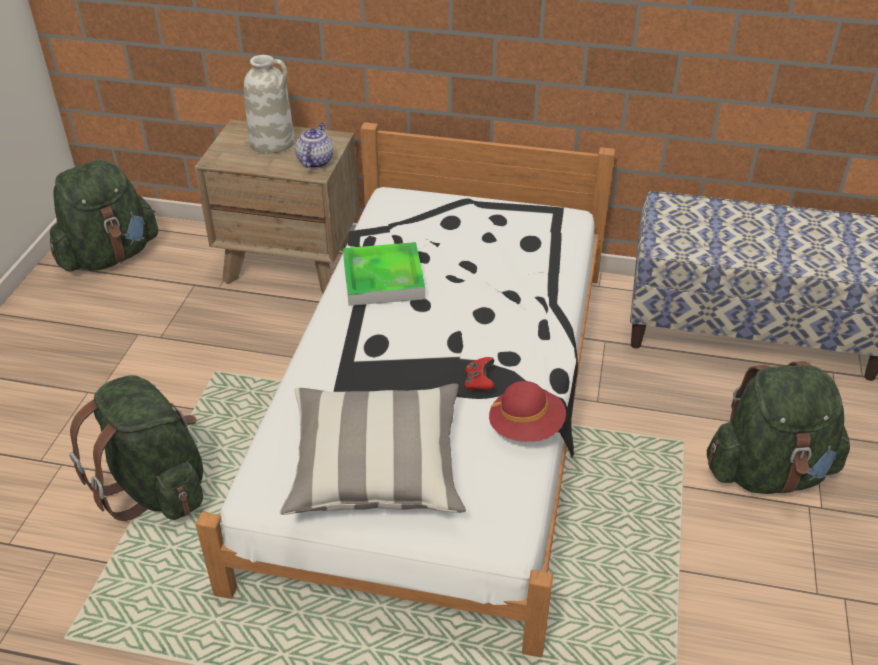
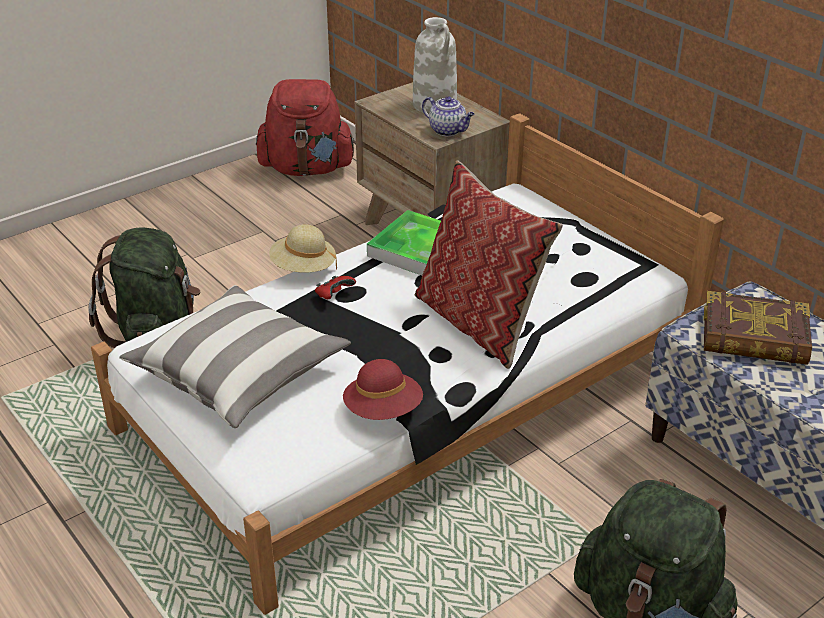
camera: 40 degrees right, 5 degrees down
green backpack [50,160,159,271] -> red backpack [256,79,356,176]
teapot [295,123,334,168] -> teapot turned 75 degrees clockwise [422,96,475,136]
red game controller [465,357,494,391] -> red game controller moved to [315,276,356,299]
none -> beige hat [269,224,337,272]
none -> pillow [415,160,563,369]
none -> book [704,291,812,365]

